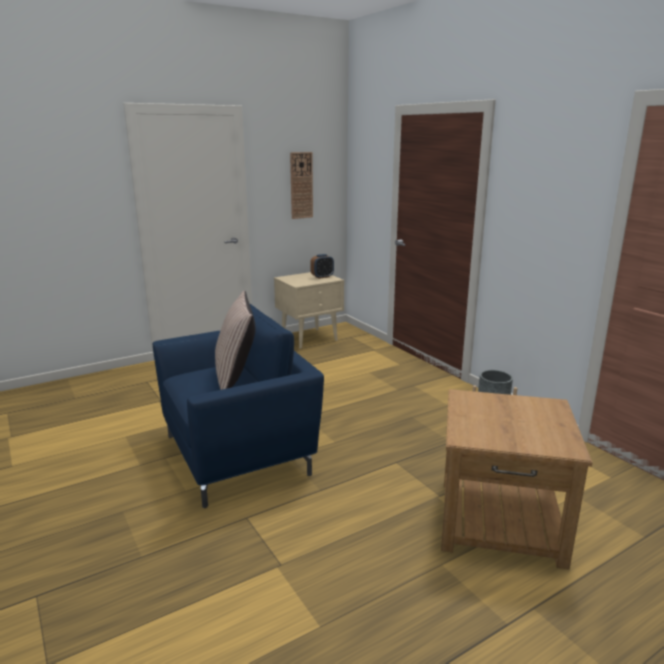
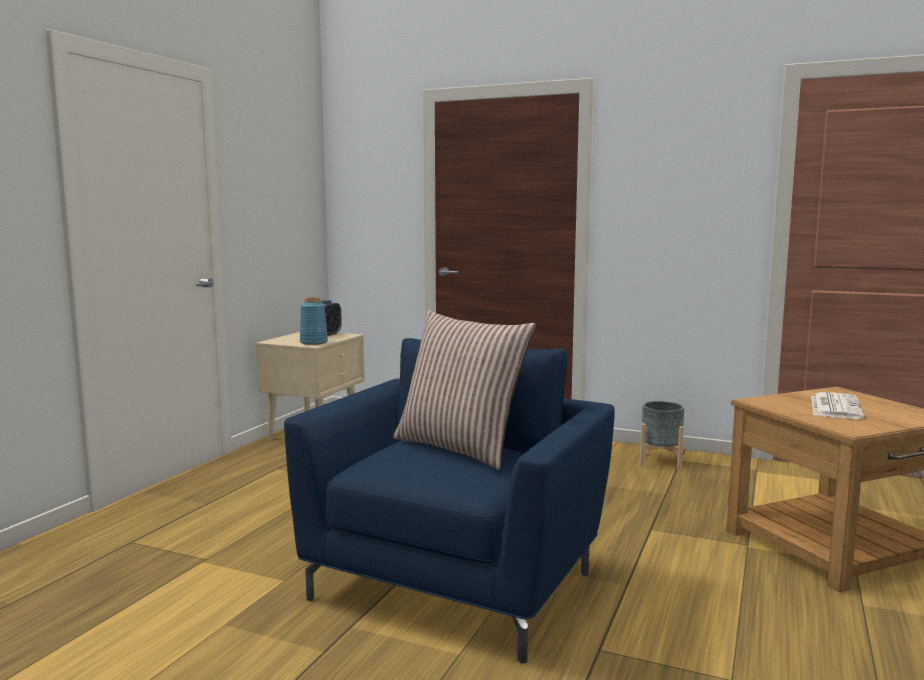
camera: 35 degrees left, 10 degrees down
wall clock [290,152,313,219] -> none
none -> blue vase [300,297,328,345]
none -> newspaper [811,392,864,419]

